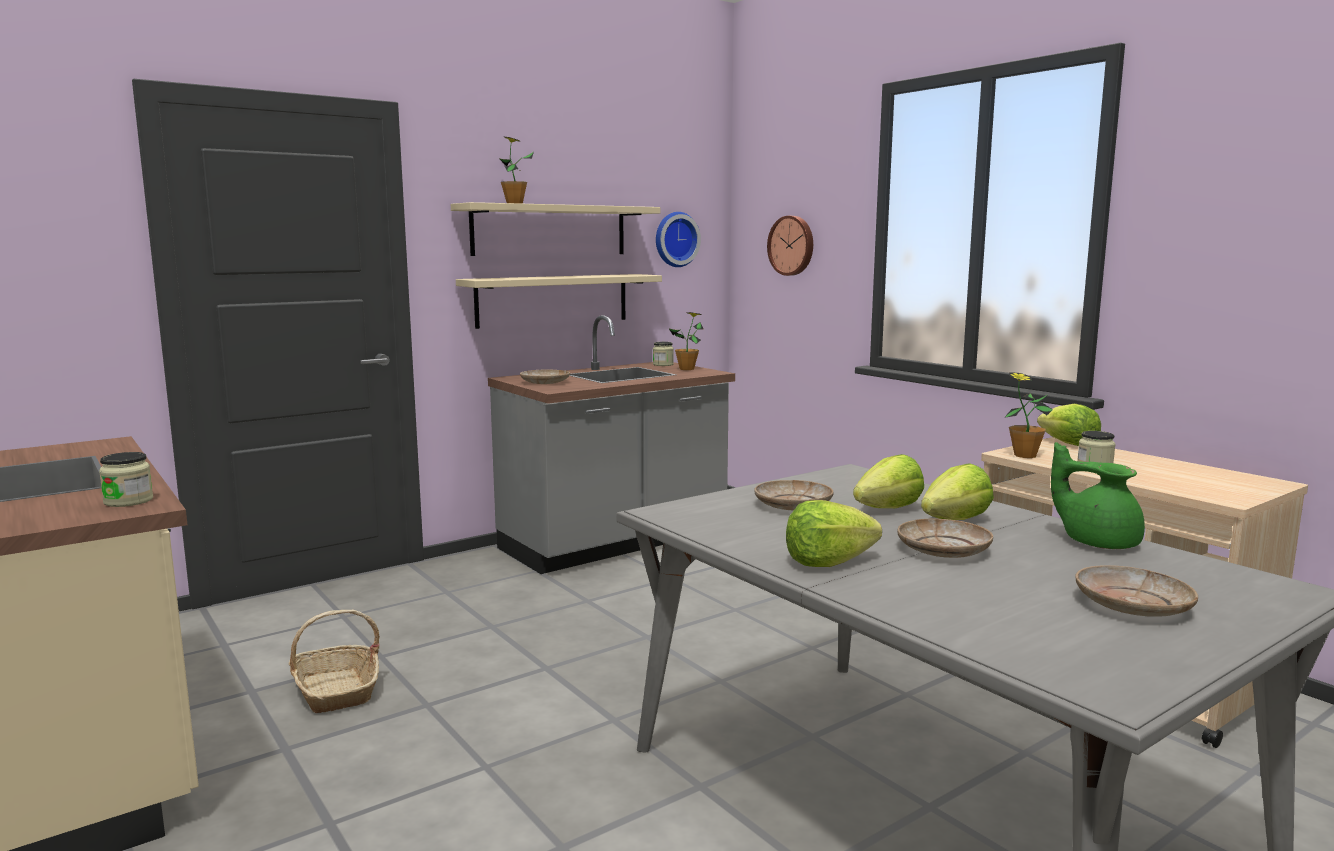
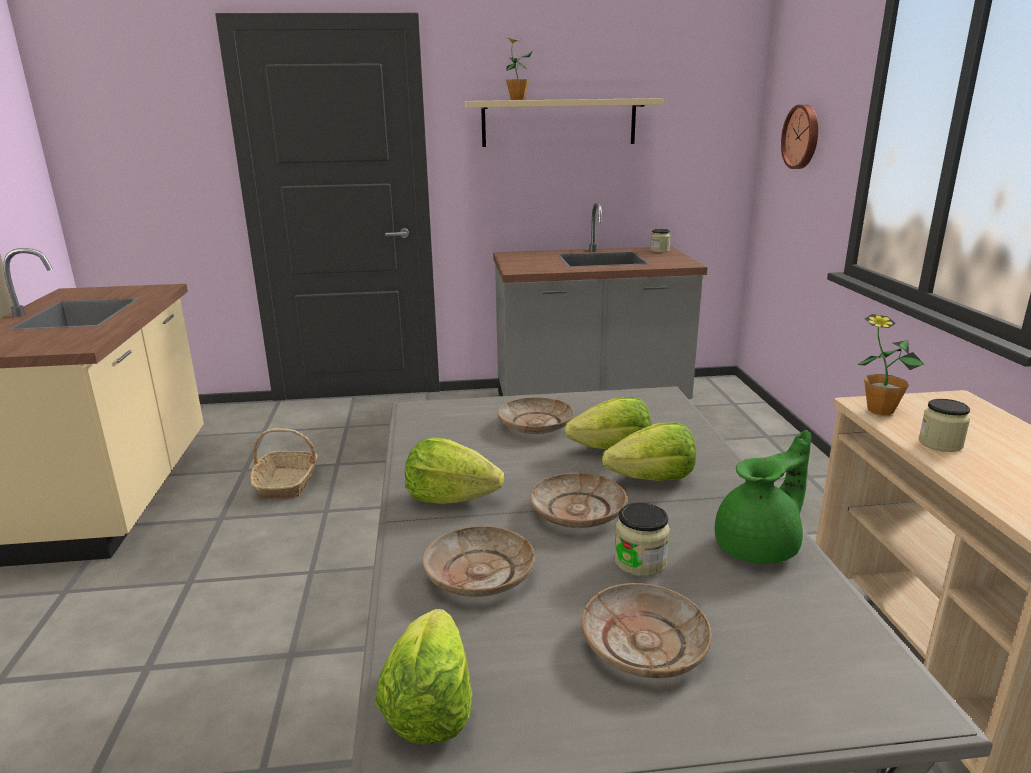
camera: 30 degrees right, 10 degrees up
jar [99,452,153,507] -> jar moved to [615,503,670,577]
beige shelf [456,274,662,329] -> none
beige plate [520,370,570,384] -> beige plate moved to [422,526,535,597]
wall clock [656,212,701,267] -> none
potted plant [669,312,703,370] -> none
lettuce [1037,404,1101,446] -> lettuce moved to [375,609,472,744]
green teapot [1051,442,1145,549] -> green teapot turned 75 degrees clockwise [715,430,811,564]

